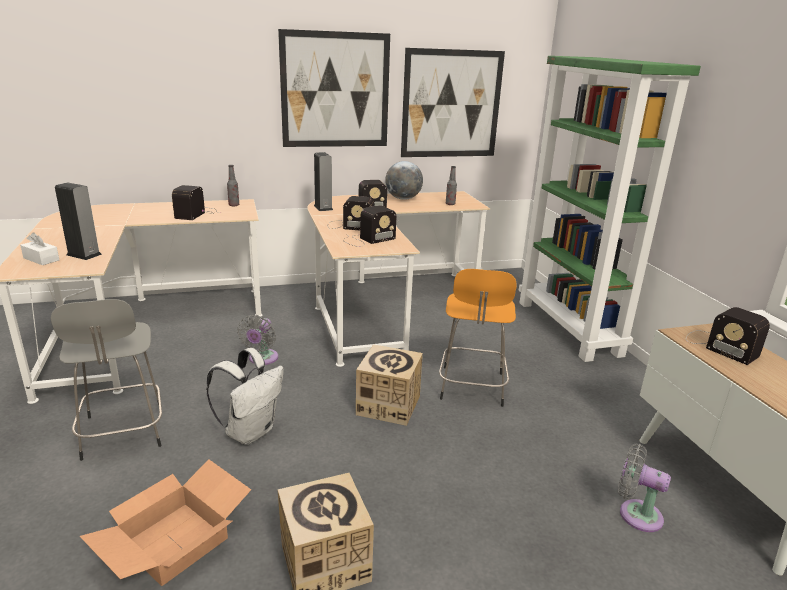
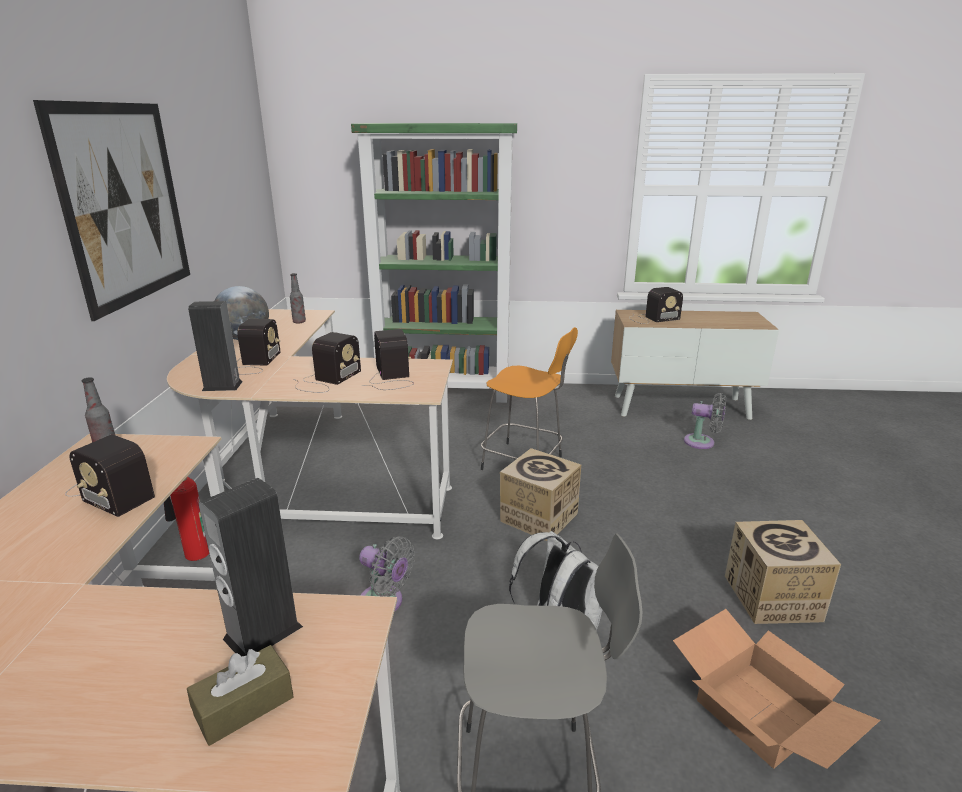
camera: 70 degrees left, 0 degrees up
white tissue box [20,233,59,265] -> brown tissue box [187,645,294,746]
picture [401,48,505,157] -> none
grey fan [618,444,671,532] -> grey fan turned 120 degrees counterclockwise [684,393,726,449]
none -> fire extinguisher [164,477,209,561]

